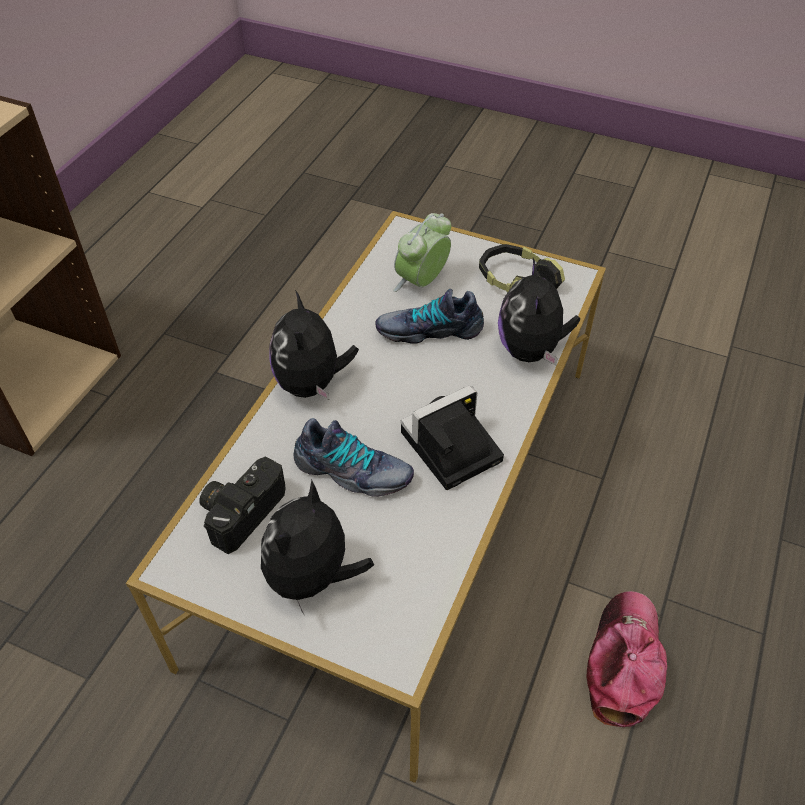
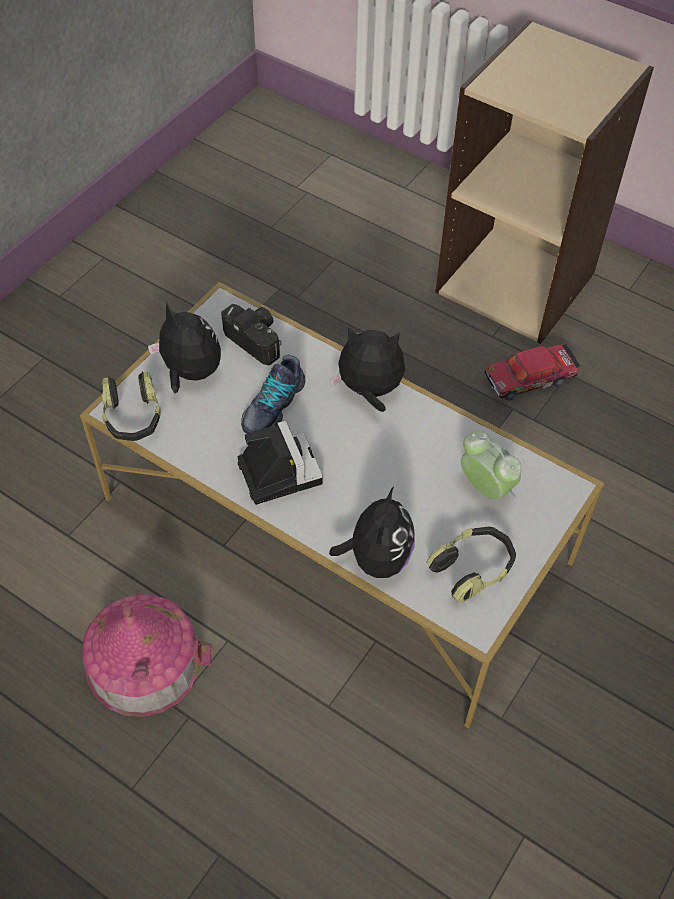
camera: 100 degrees right, 5 degrees up
shoe [375,289,484,344] -> none
plush toy [498,258,580,366] -> plush toy turned 90 degrees clockwise [329,487,415,578]
cap [587,591,667,727] -> toy house [82,594,211,717]
none -> headphones [102,372,161,441]
none -> toy car [484,344,580,401]

